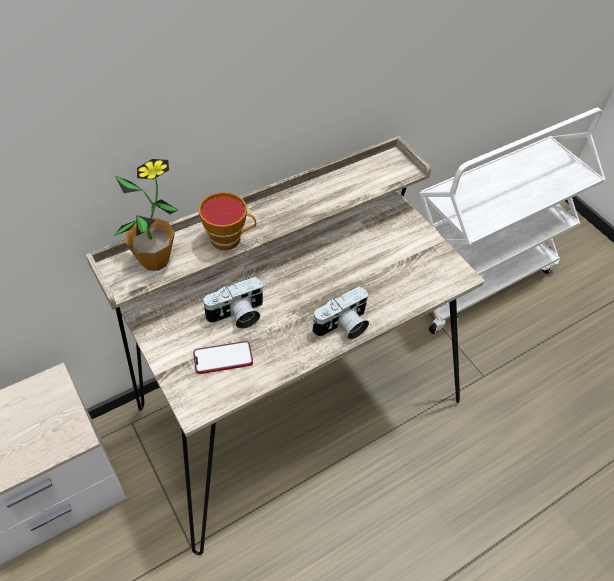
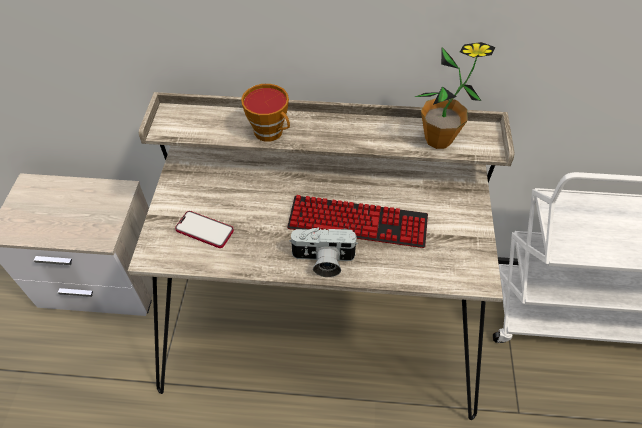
camera: 40 degrees right, 0 degrees up
potted plant [114,159,178,271] -> potted plant moved to [415,42,496,149]
camera [202,277,264,329] -> none
none -> keyboard [287,195,428,248]

